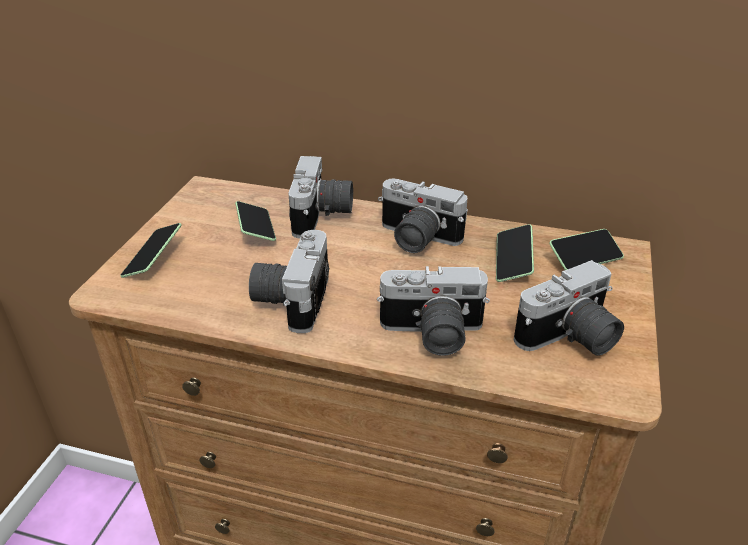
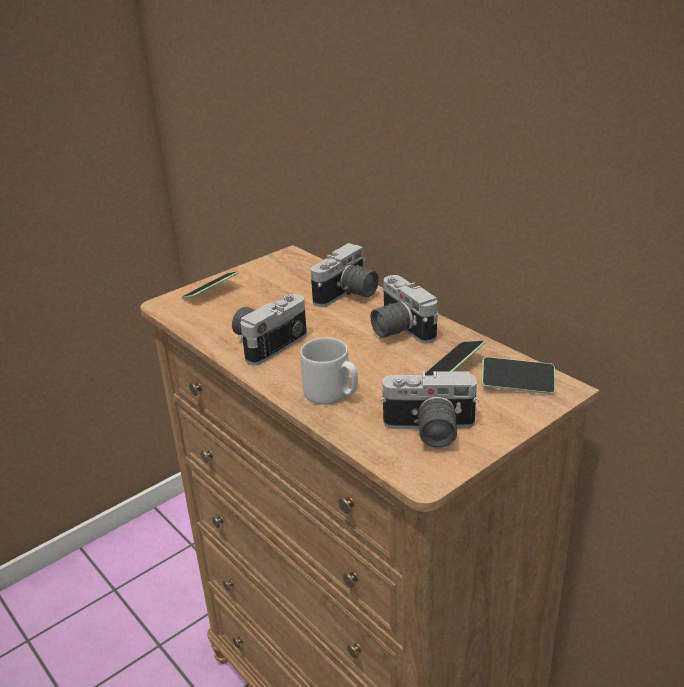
camera: 35 degrees right, 5 degrees down
phone [235,201,276,241] -> none
camera [377,266,490,356] -> grey mug [300,338,358,405]

